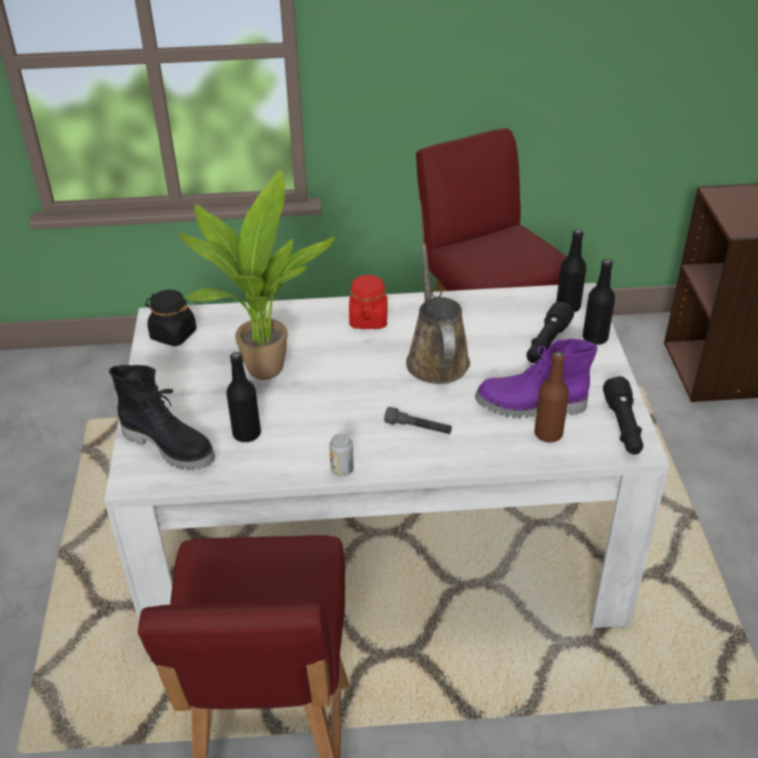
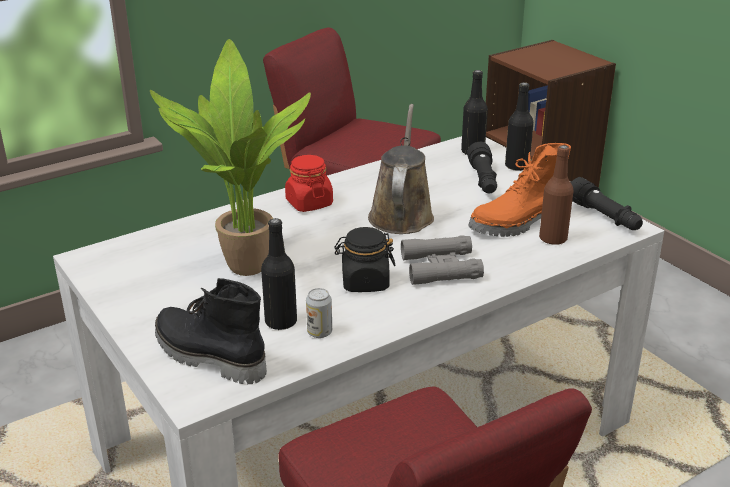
camera: 30 degrees left, 10 degrees down
black boot [109,365,215,470] -> black boot turned 150 degrees counterclockwise [155,278,267,384]
black jar [145,290,197,346] -> black jar moved to [334,227,395,292]
can [329,434,354,477] -> can moved to [306,288,332,338]
grey flashlight [384,407,452,434] -> grey binoculars [401,235,484,285]
brown watering can [406,244,470,384] -> brown watering can turned 45 degrees clockwise [368,104,434,234]
purple boot [475,339,597,418] -> orange boot [468,143,571,237]

